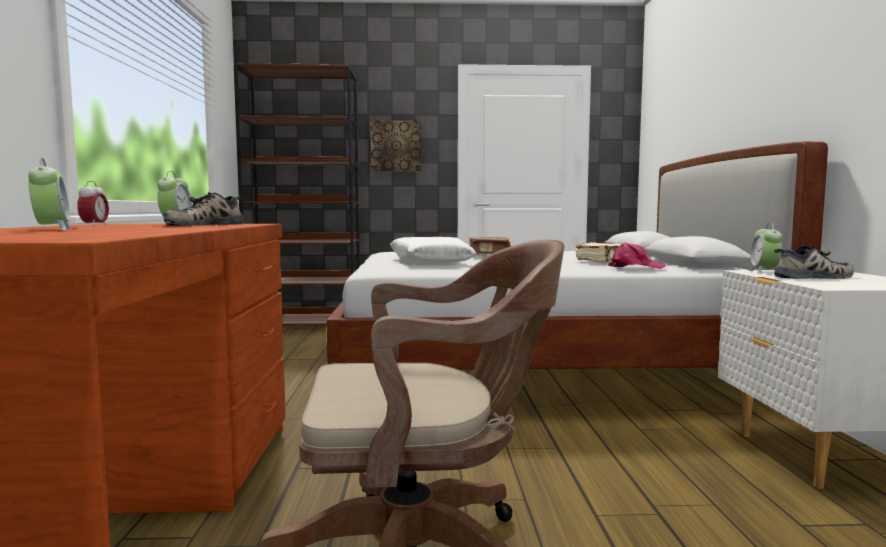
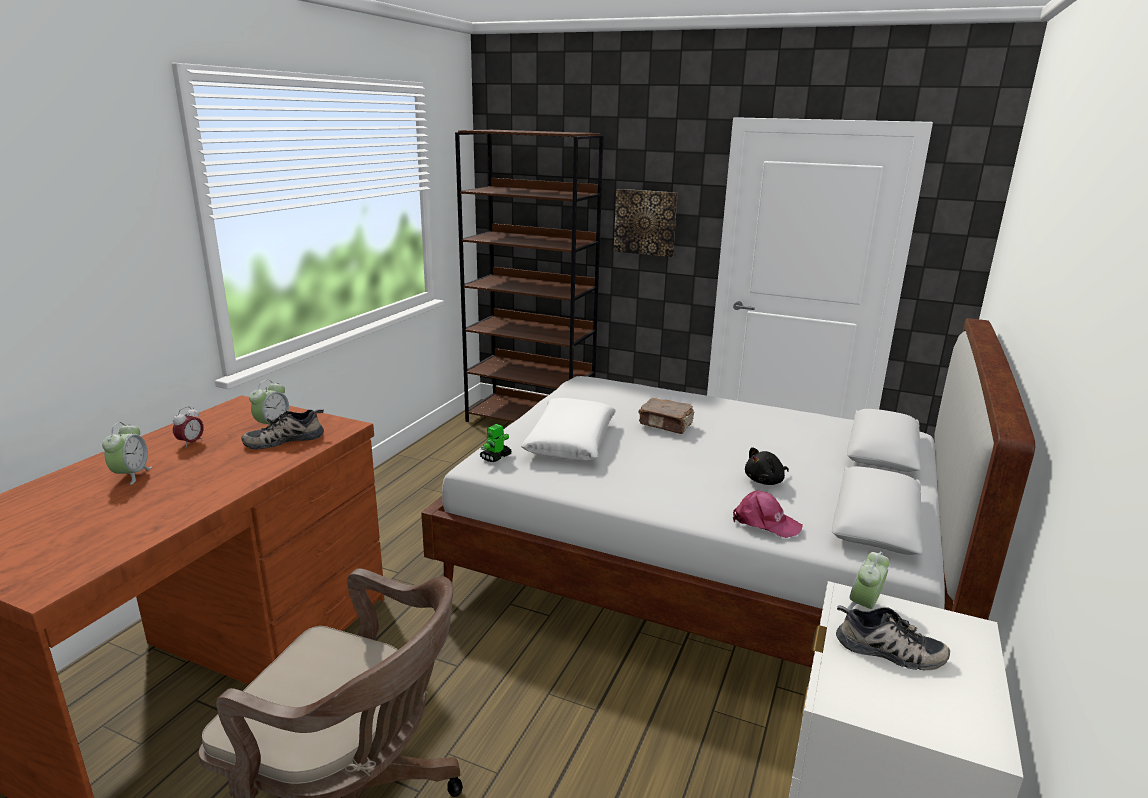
camera: 25 degrees right, 15 degrees up
beige book [575,242,621,262] -> black plush toy [745,447,789,485]
none -> toy robot [480,424,512,462]

